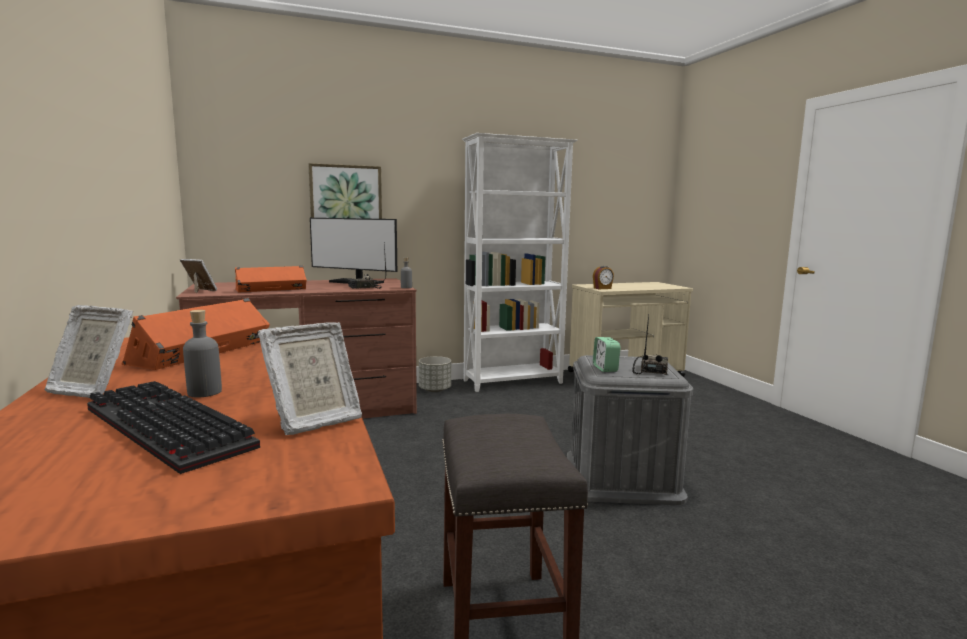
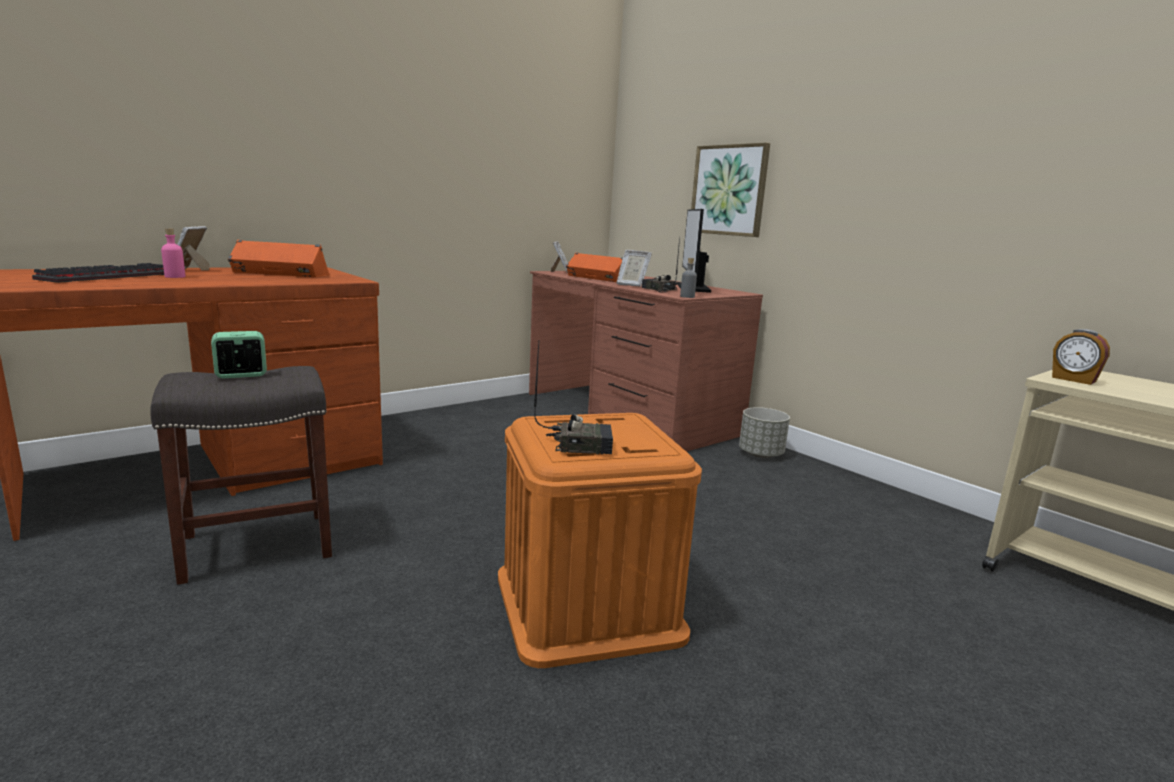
camera: 70 degrees right, 5 degrees up
grey bottle [183,310,222,398] -> pink bottle [161,228,186,278]
picture frame [258,322,362,435] -> picture frame moved to [616,250,652,287]
white bookcase [462,133,578,392] -> none
grey storage box [567,355,693,505] -> orange storage box [498,413,702,668]
alarm clock [593,337,621,372] -> alarm clock moved to [211,331,267,379]

